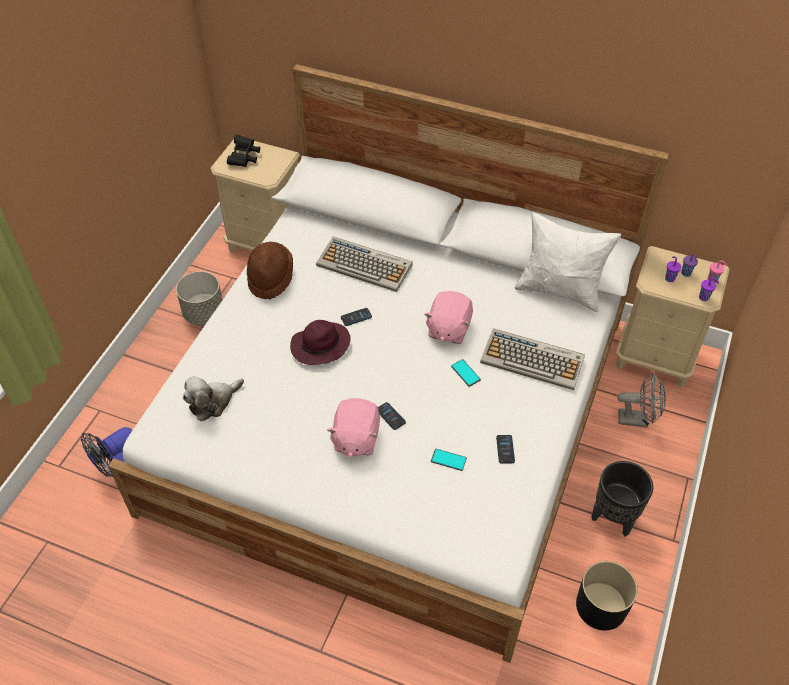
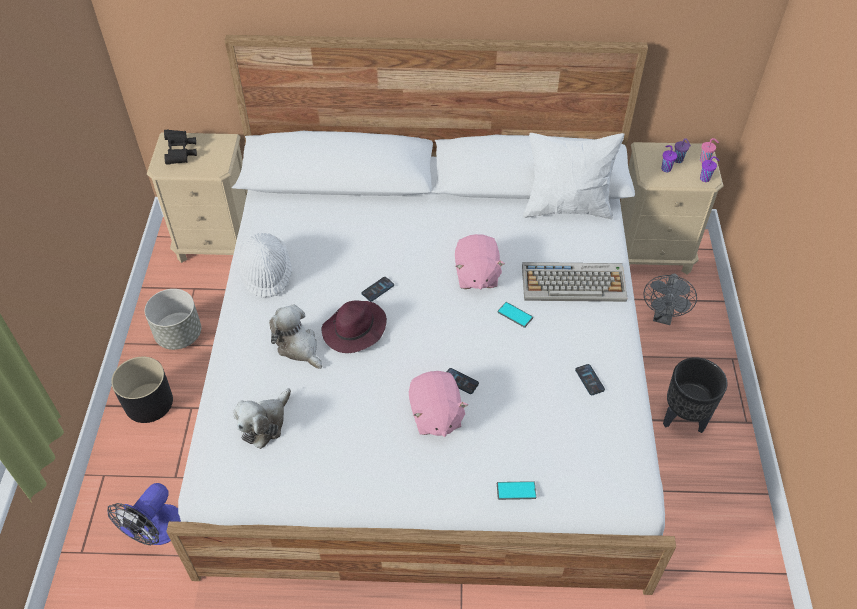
camera: 20 degrees left, 0 degrees up
brown hat [247,242,293,300] -> white hat [237,233,292,297]
keyboard [316,237,412,292] -> none
phone [431,449,467,471] -> phone moved to [497,481,536,500]
black planter [576,561,638,630] -> black planter moved to [111,357,173,423]
grey fan [618,373,666,428] -> grey fan turned 120 degrees clockwise [644,274,697,325]
none -> plush toy [269,304,322,369]

